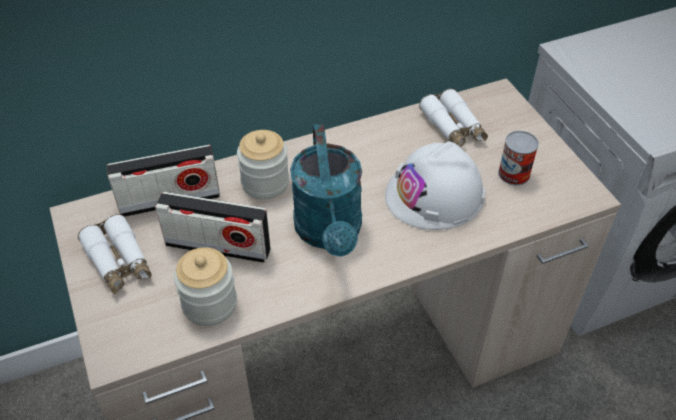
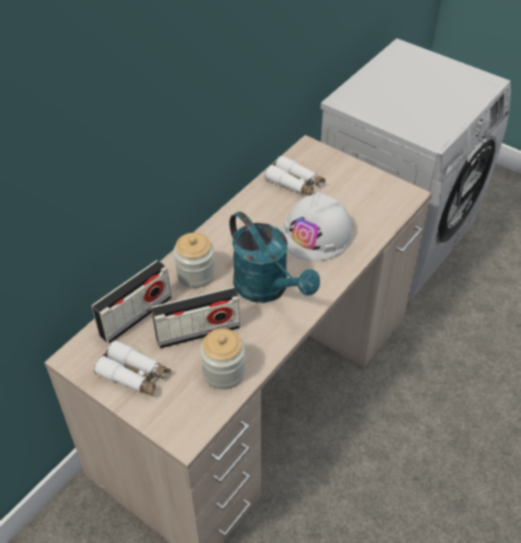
camera: 30 degrees left, 0 degrees up
can [498,131,539,185] -> none

